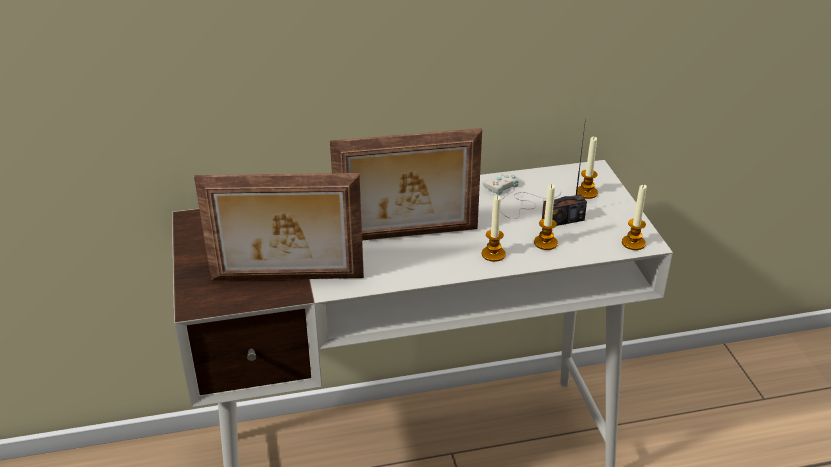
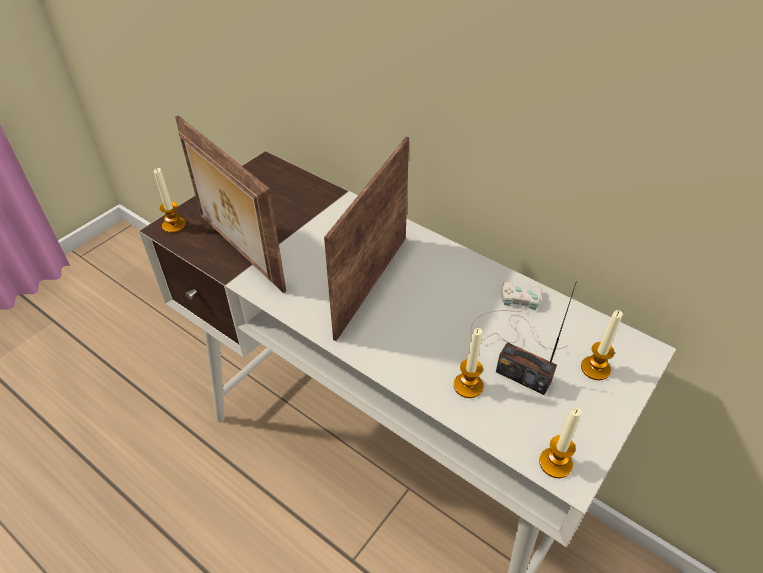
camera: 50 degrees right, 10 degrees up
picture frame [330,128,482,240] -> picture frame turned 75 degrees clockwise [324,137,409,341]
candle [482,195,506,262] -> candle moved to [154,168,186,233]

